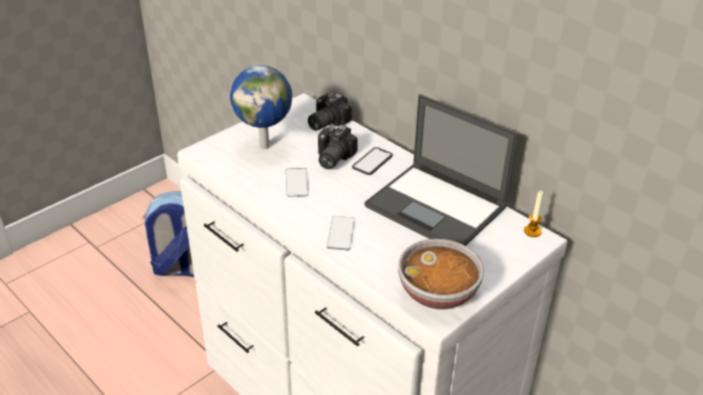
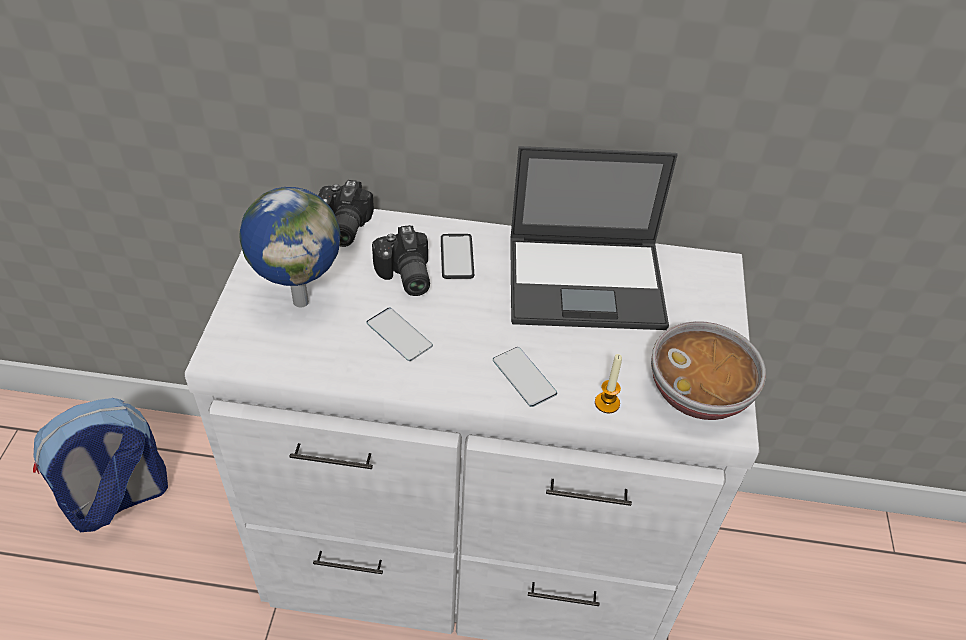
camera: 40 degrees left, 10 degrees up
candle [524,191,543,237] -> candle moved to [595,354,622,413]

